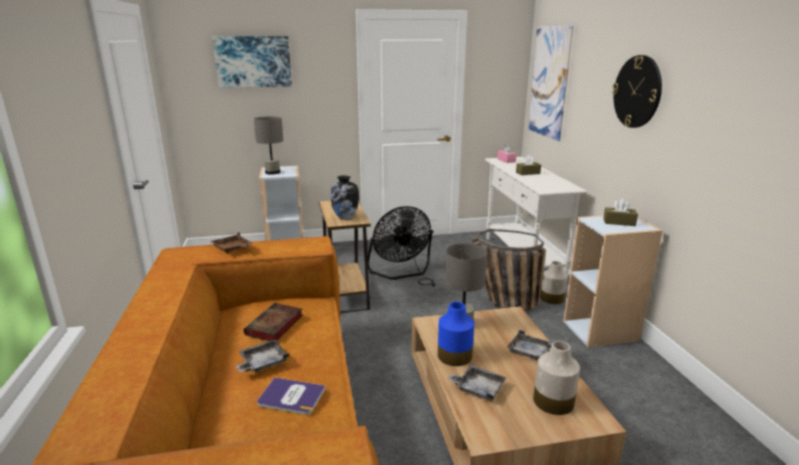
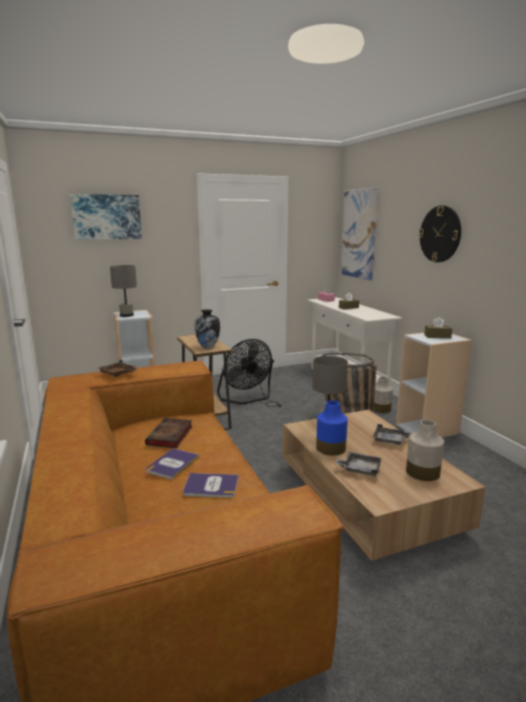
camera: 10 degrees left, 5 degrees down
grey tray [236,340,289,372] -> book [146,449,199,480]

